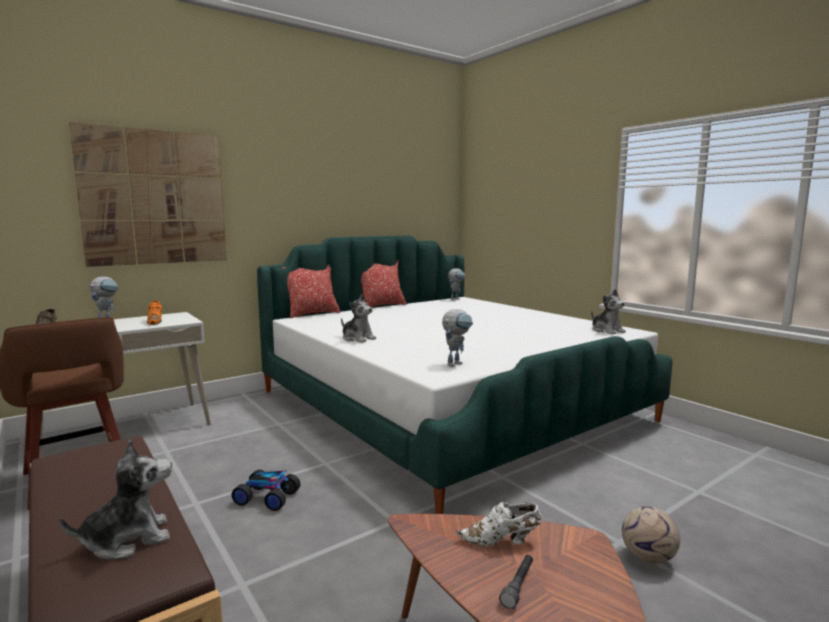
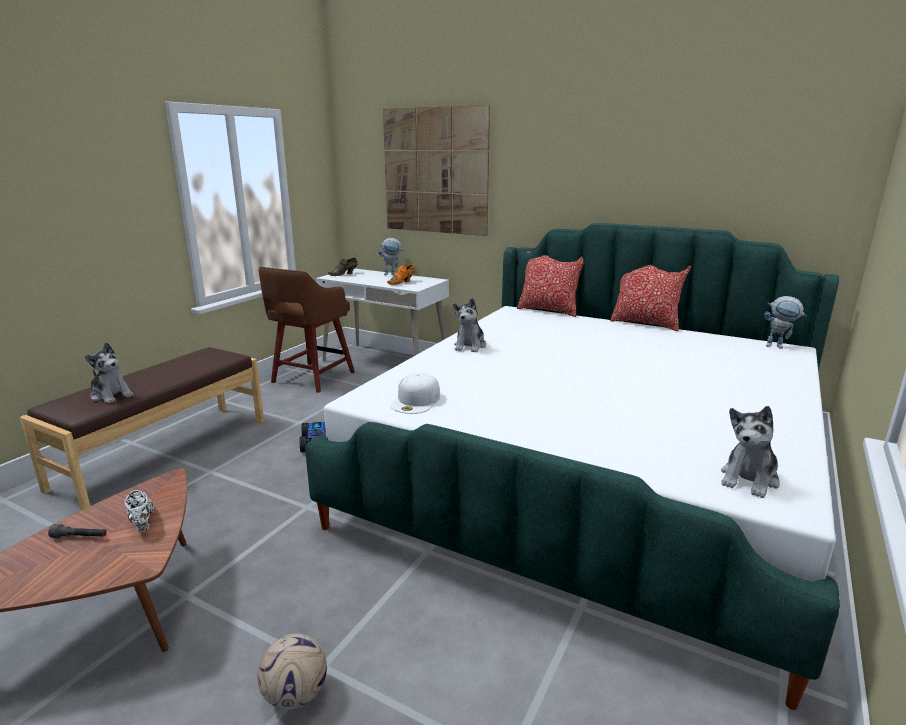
camera: 65 degrees right, 10 degrees up
toy robot [442,309,473,367] -> white cap [391,373,440,414]

